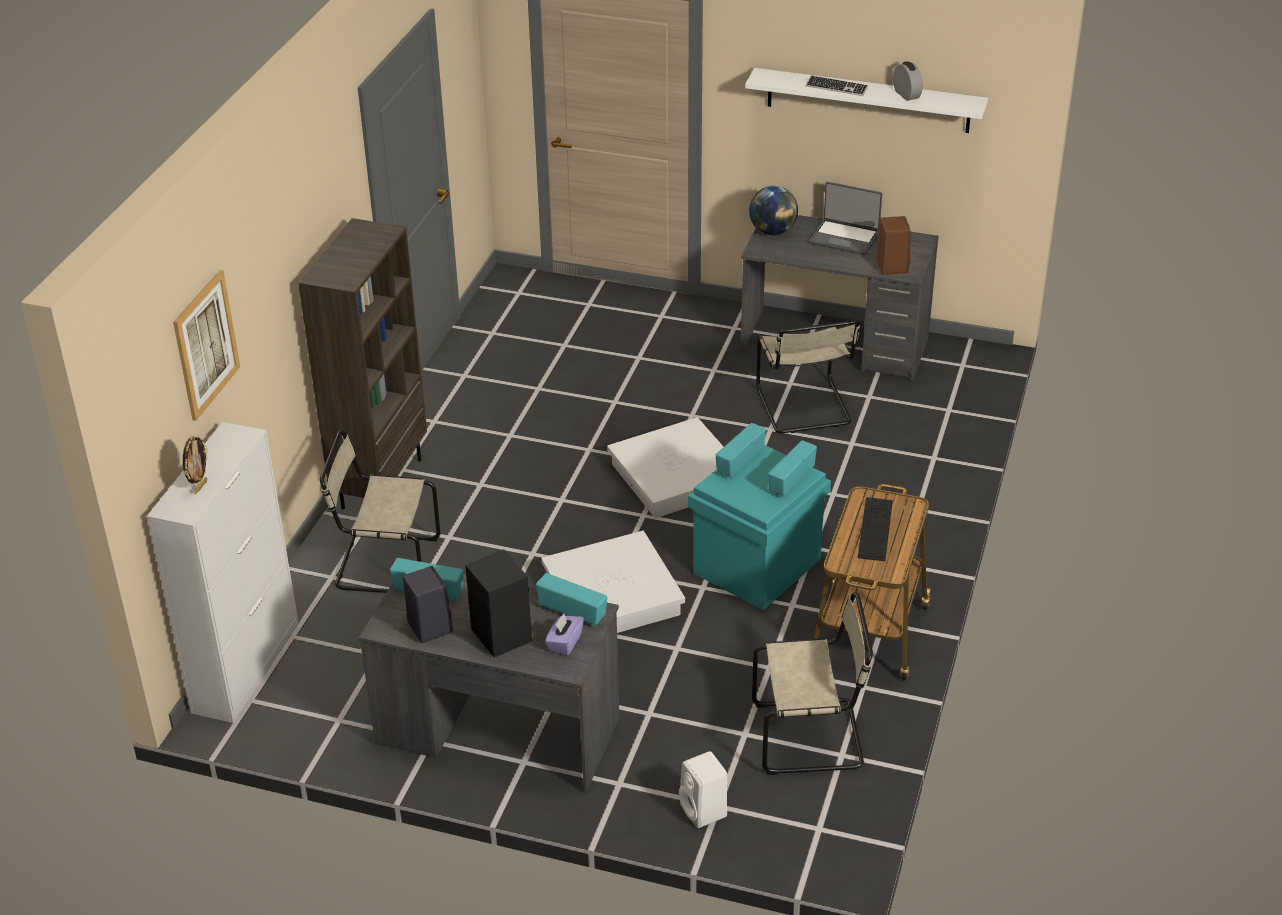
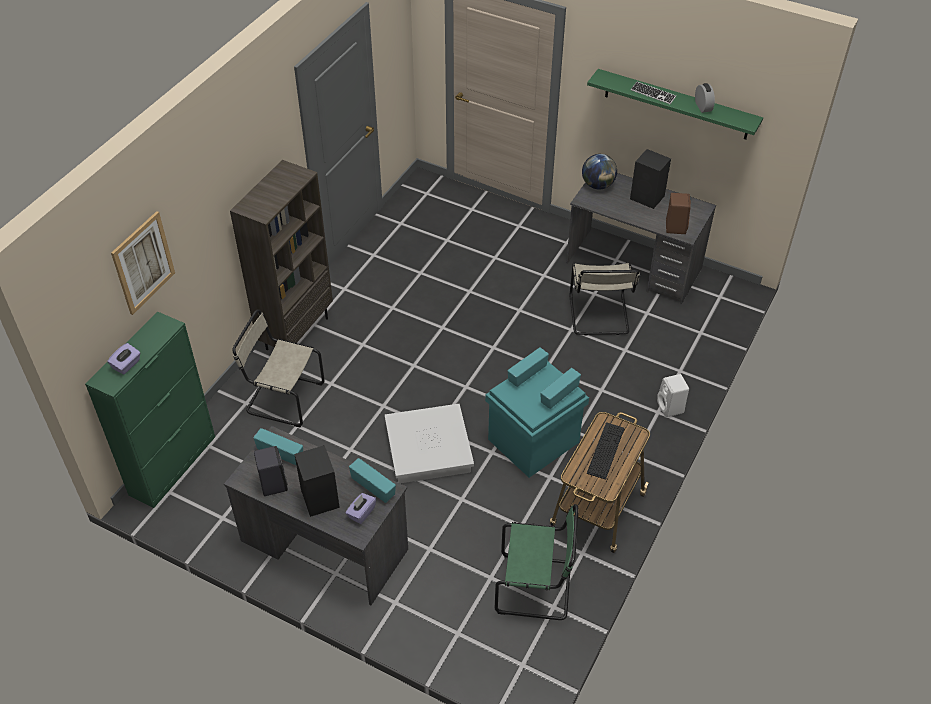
camera: 10 degrees right, 10 degrees up
white cabinet [147,422,299,723] -> green cabinet [85,312,215,508]
picture frame [183,435,208,494] -> purple tissue box [107,343,140,374]
white storage box [607,417,724,518] -> none
white speaker [679,751,727,828] -> white speaker moved to [657,374,689,417]
white shelf [745,68,988,133] -> green shelf [587,69,763,139]
beige chair [752,592,873,775] -> green chair [495,504,579,620]
laptop [810,182,882,255] -> black speaker [630,149,671,209]

